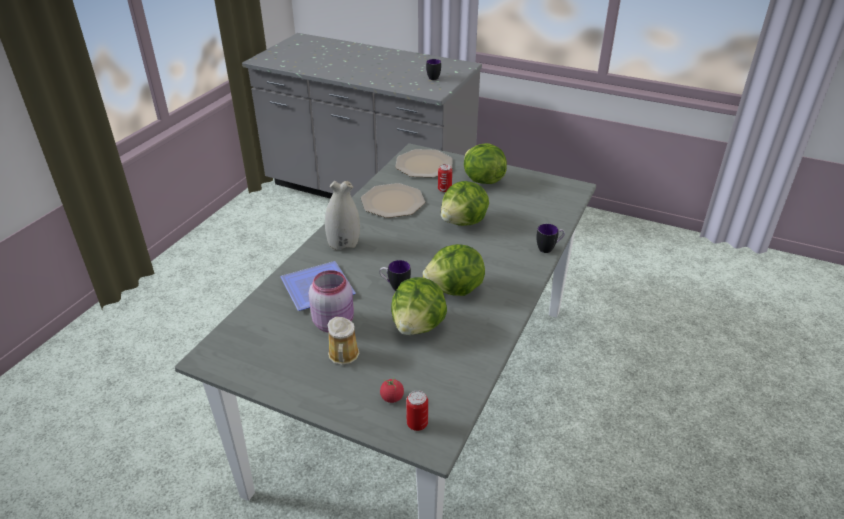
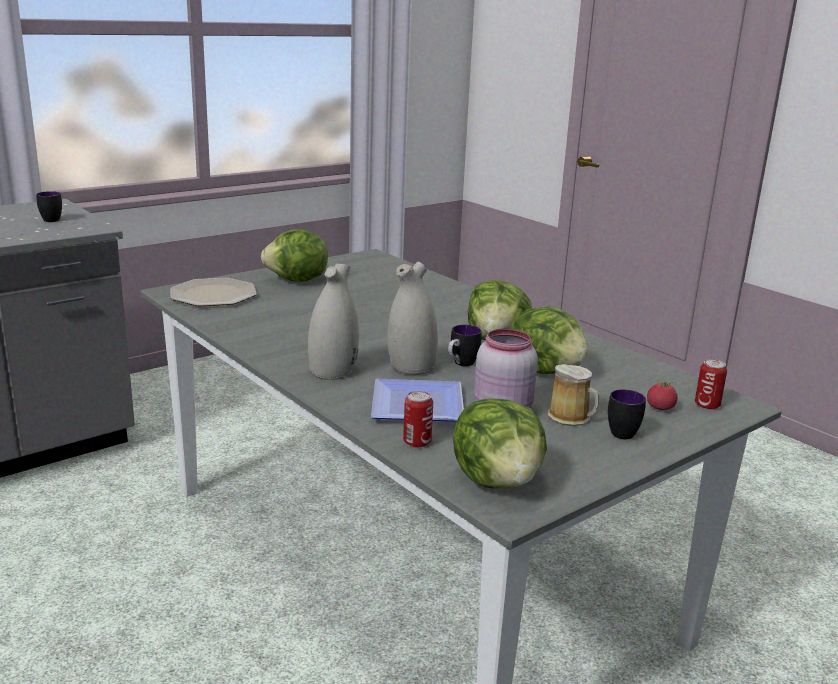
camera: 65 degrees left, 15 degrees down
plate [361,183,425,218] -> none
can [438,164,452,192] -> can moved to [403,391,433,448]
lettuce [441,181,489,226] -> lettuce moved to [453,398,547,489]
mug [536,224,565,253] -> mug moved to [608,389,646,439]
none -> white vase [387,262,438,375]

